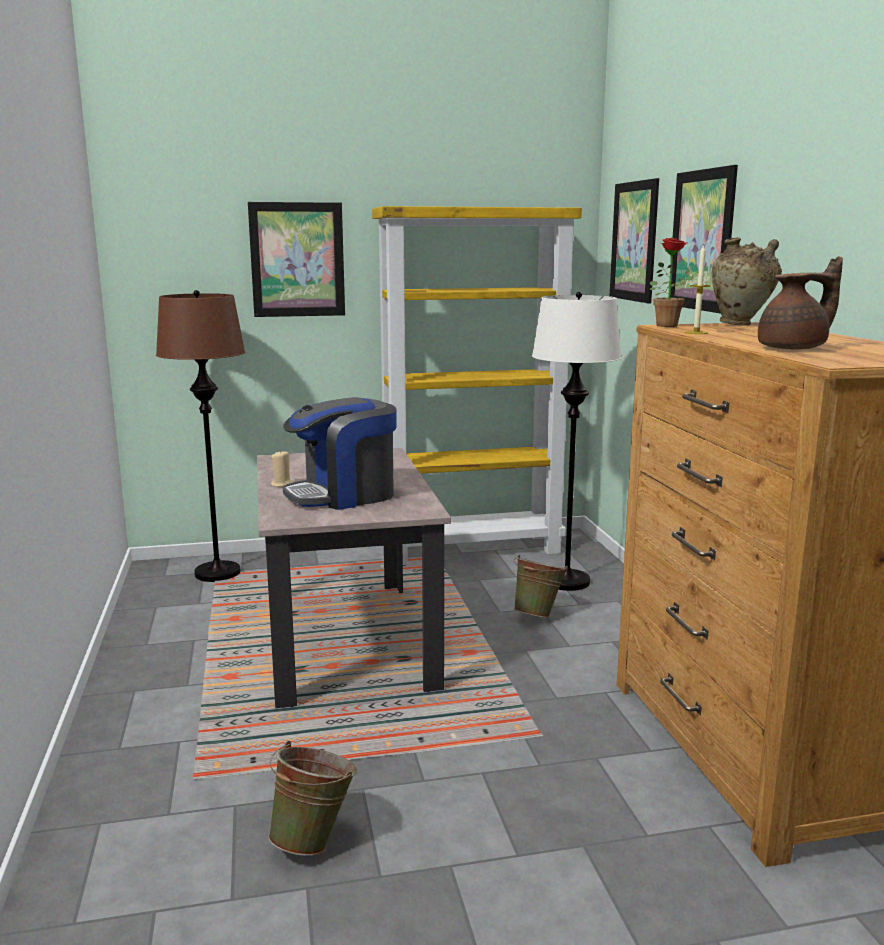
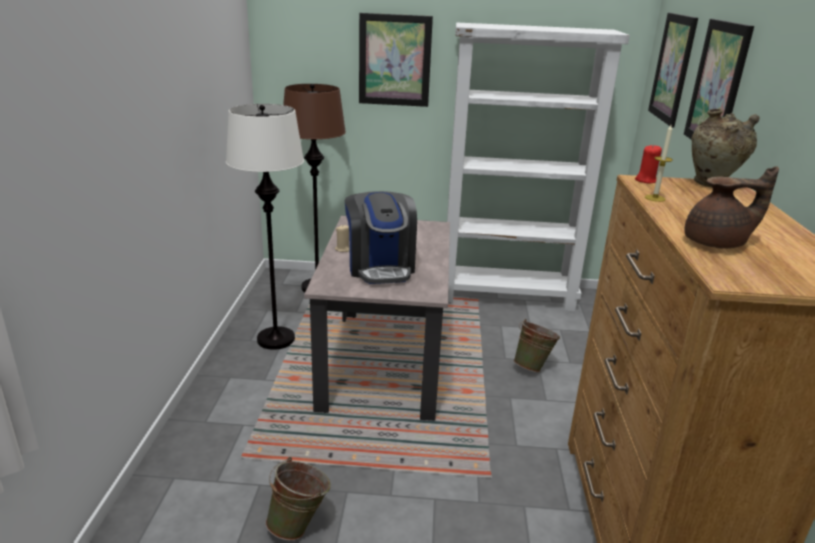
camera: 15 degrees right, 10 degrees up
coffee machine [283,397,397,510] -> coffee machine turned 90 degrees counterclockwise [345,191,417,284]
yellow bookcase [372,206,582,565] -> white bookcase [447,23,630,311]
white floor lamp [532,292,622,591] -> white floor lamp moved to [226,104,304,350]
potted plant [649,238,707,327] -> red candle [635,144,662,183]

